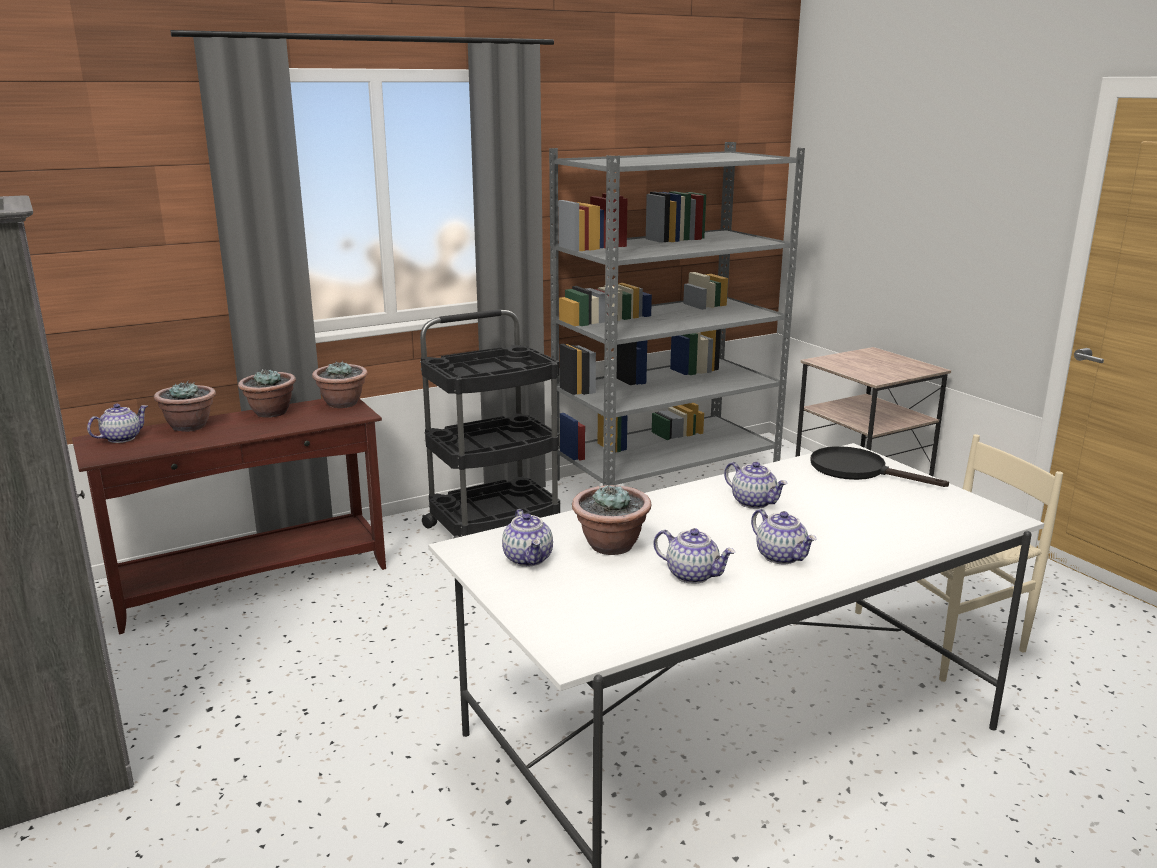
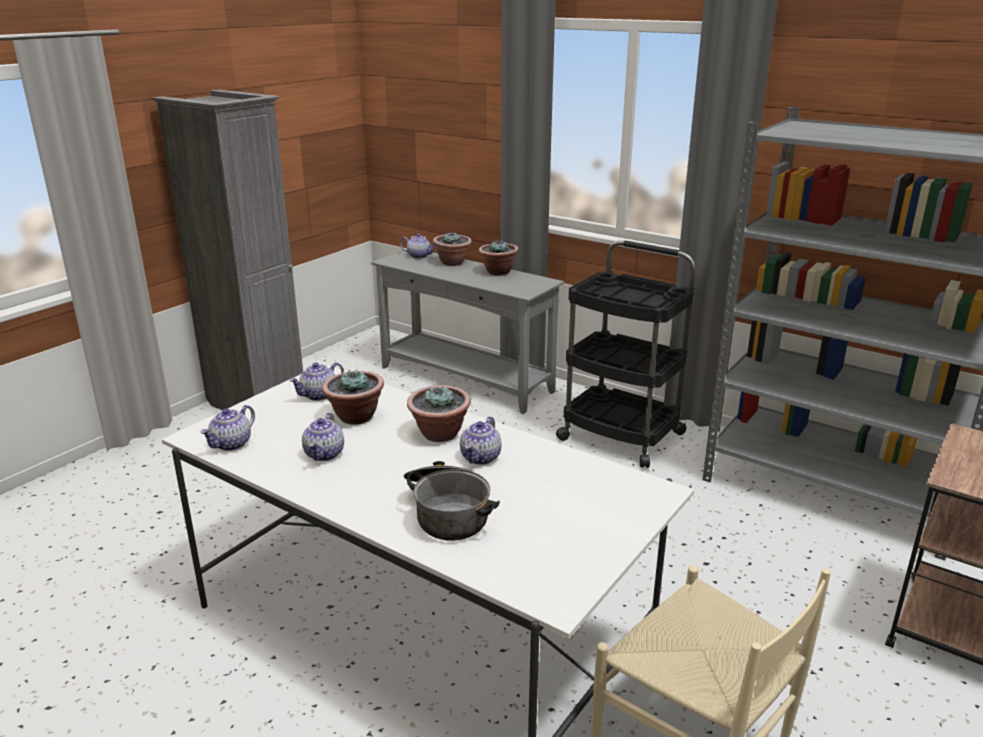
camera: 65 degrees right, 5 degrees up
brown console table [72,398,386,634] -> grey console table [371,249,564,414]
potted plant [312,361,368,408] -> potted plant moved to [407,385,471,442]
teapot [751,509,816,564] -> teapot moved to [200,405,255,451]
black frying pan [810,446,949,487] -> none
none -> cooking pot [404,461,500,541]

